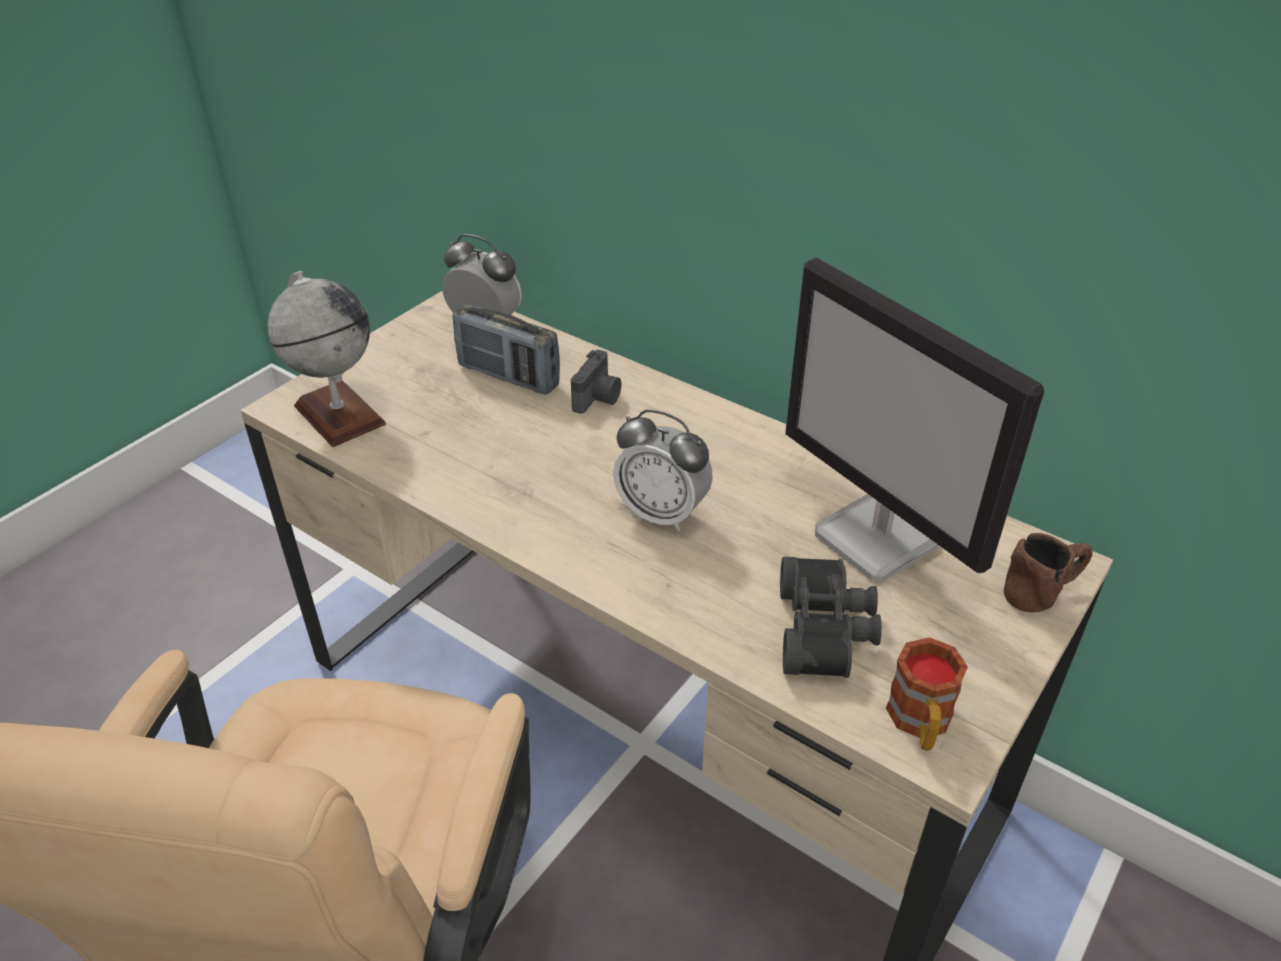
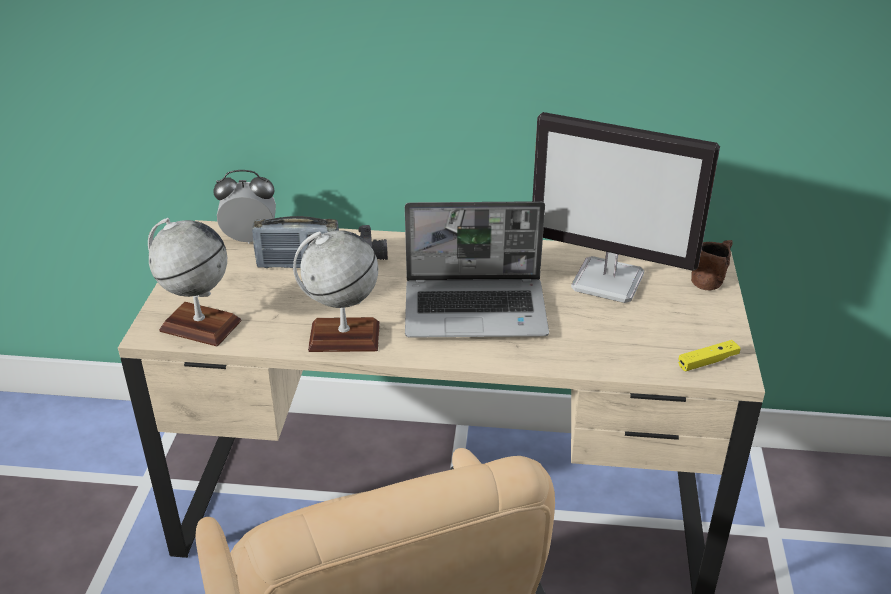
camera: 30 degrees left, 5 degrees down
alarm clock [613,409,713,532] -> laptop [405,201,549,338]
black binoculars [780,557,882,678] -> none
mug [886,637,968,751] -> yellow game controller [678,340,741,371]
none -> globe [293,230,380,352]

